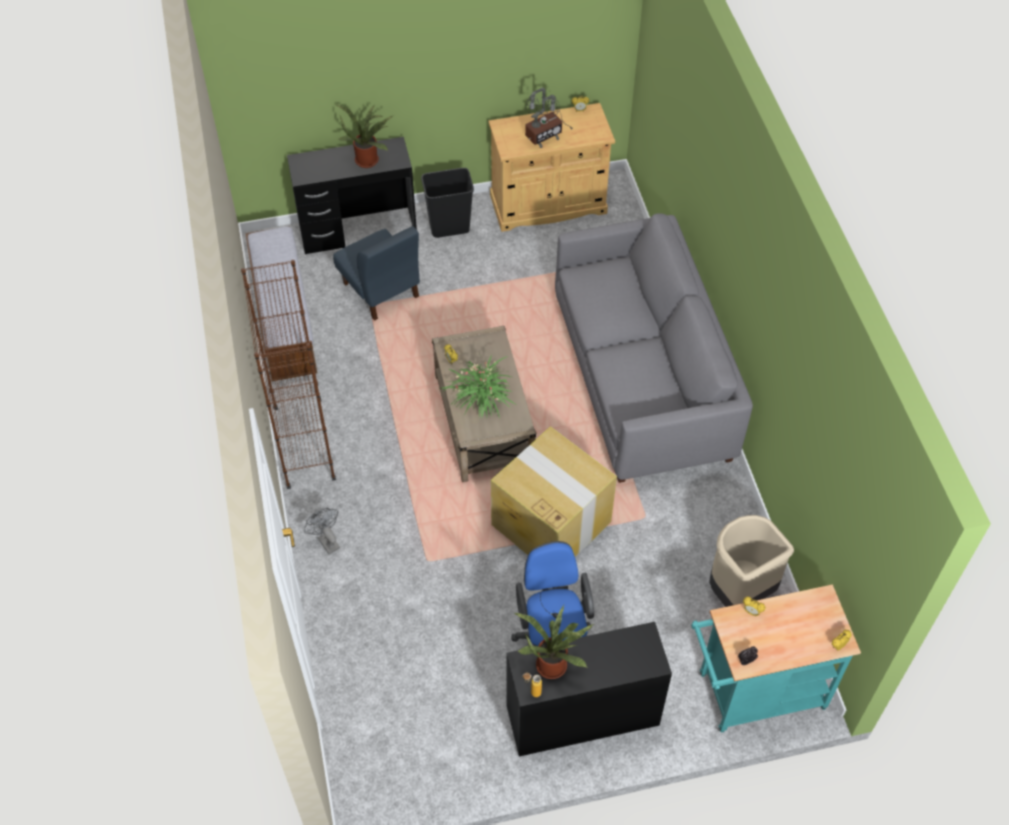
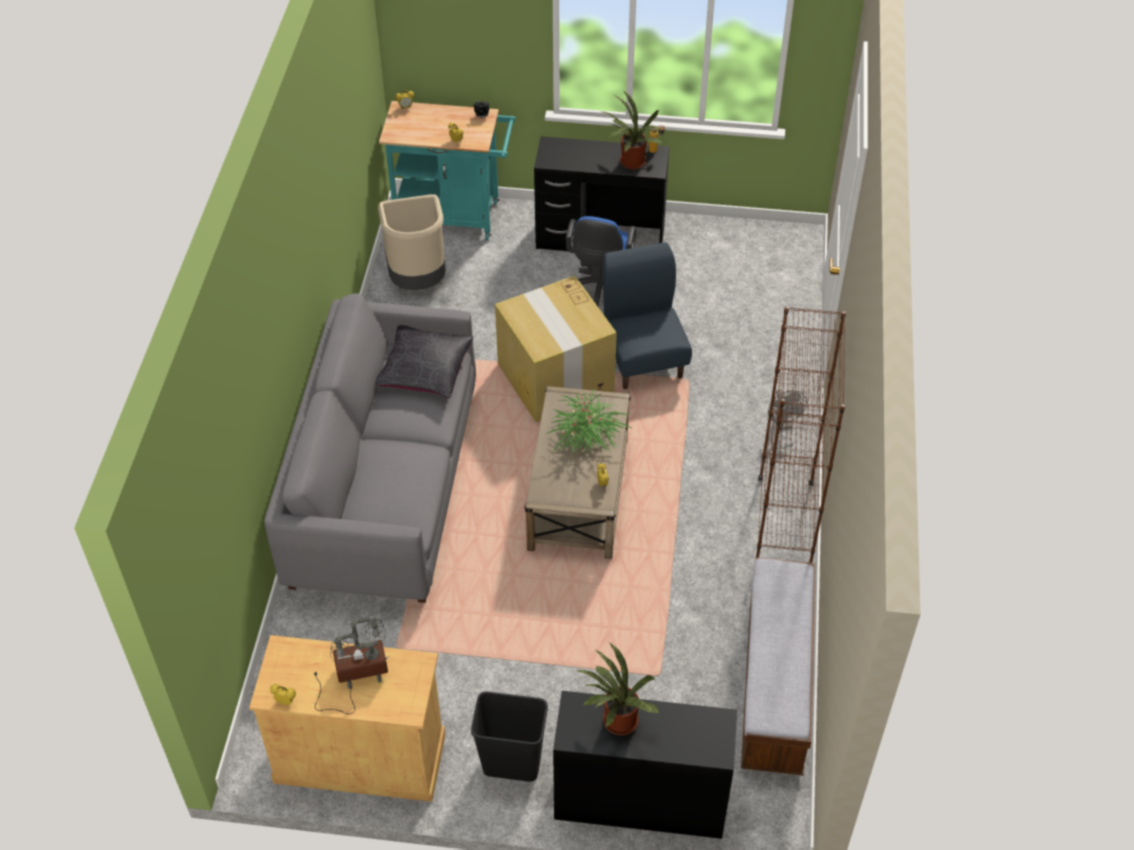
camera: 160 degrees left, 5 degrees down
blue chair [333,226,420,321] -> blue chair moved to [603,242,692,389]
none -> black pillow [375,325,473,399]

